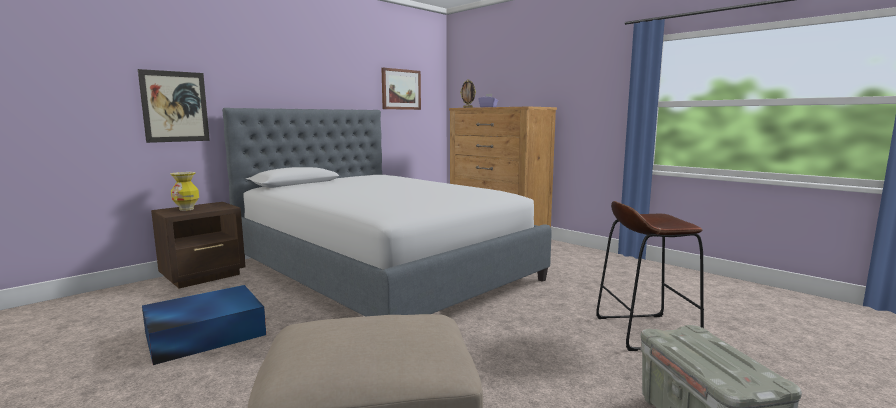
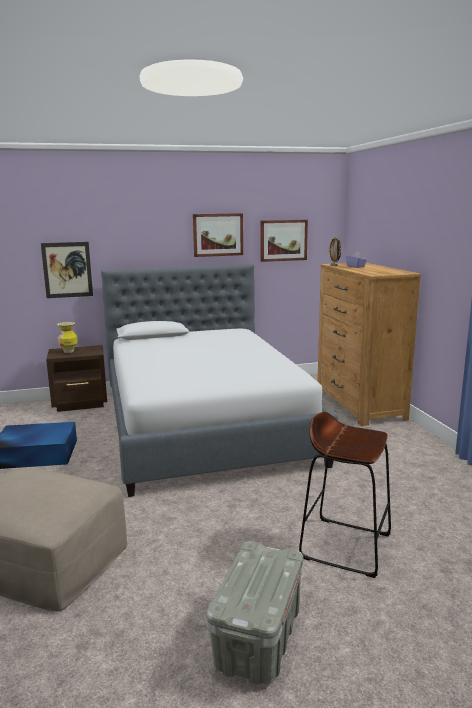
camera: 30 degrees right, 5 degrees up
none -> picture [193,213,243,257]

